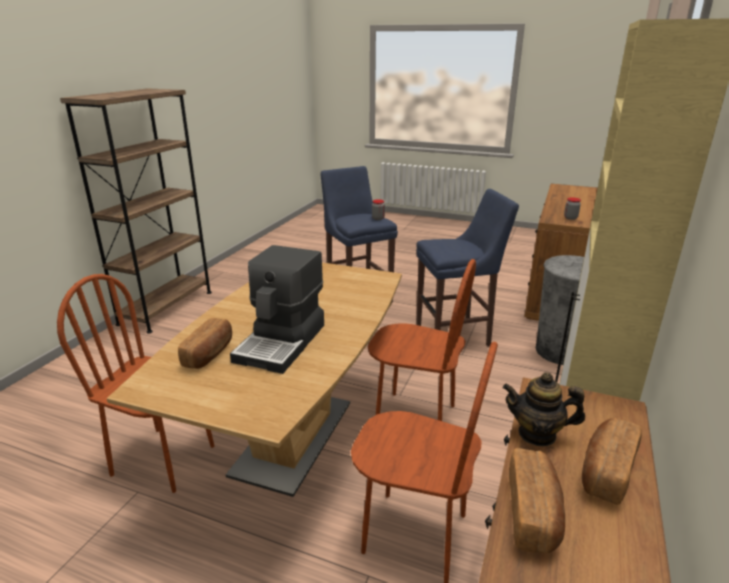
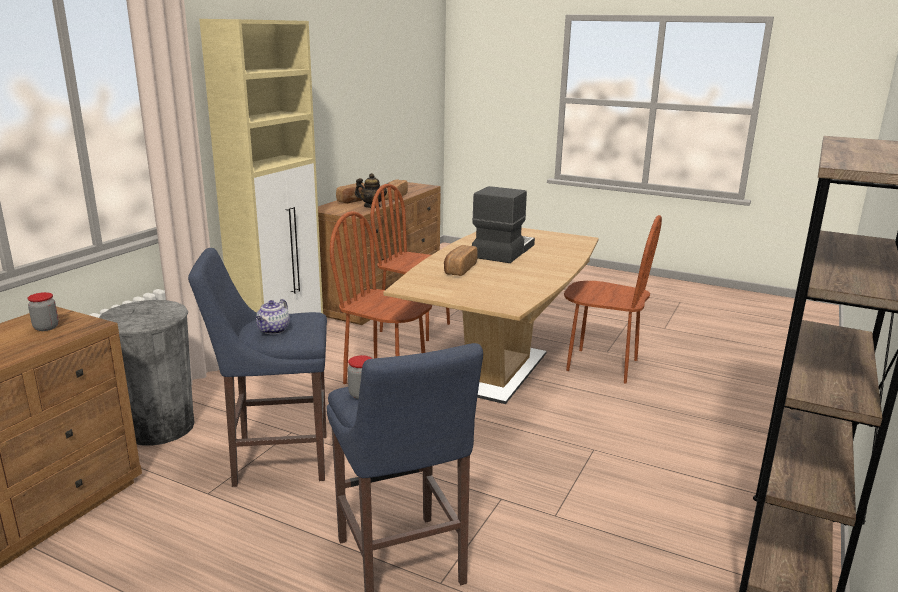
camera: 175 degrees left, 5 degrees down
bread [178,318,232,369] -> bread moved to [444,245,478,276]
none -> teapot [256,299,290,334]

